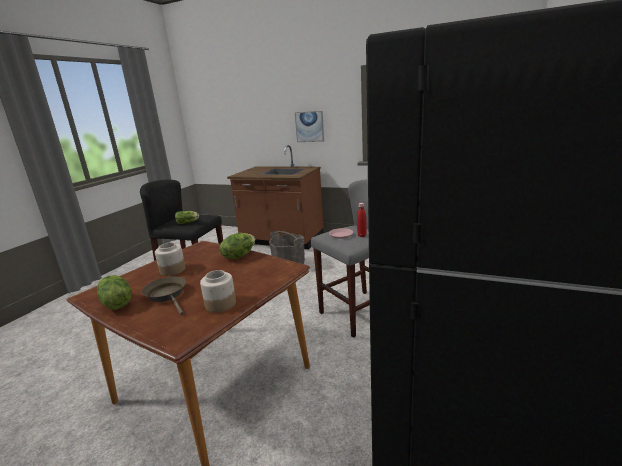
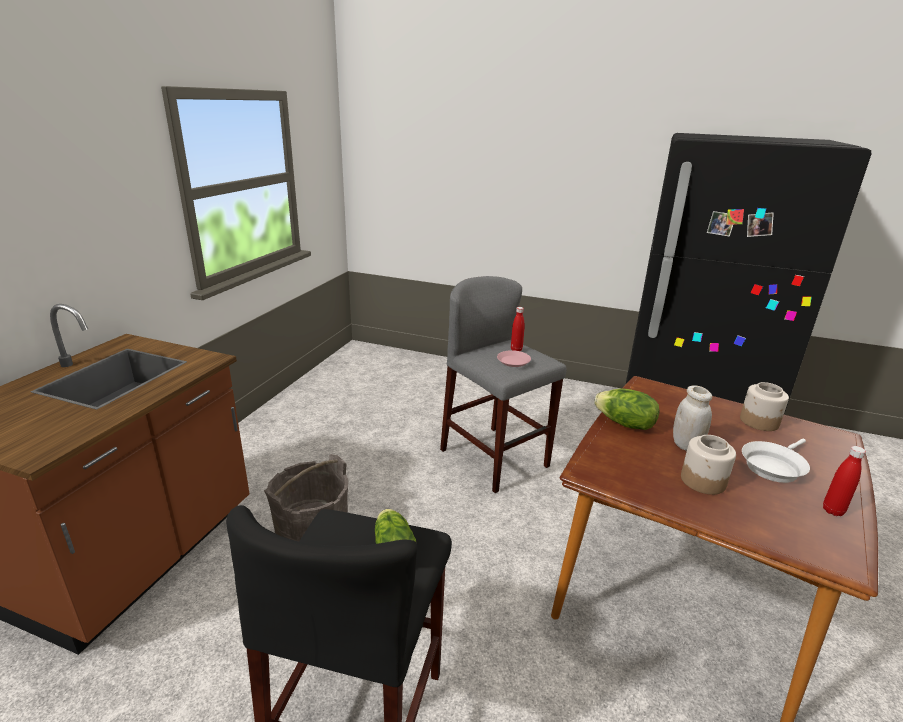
camera: 95 degrees left, 5 degrees up
lettuce [97,275,132,310] -> red bottle [823,446,866,516]
brown frying pan [142,276,186,315] -> white frying pan [742,439,810,483]
picture [295,111,324,142] -> none
none -> white jar [673,385,712,451]

